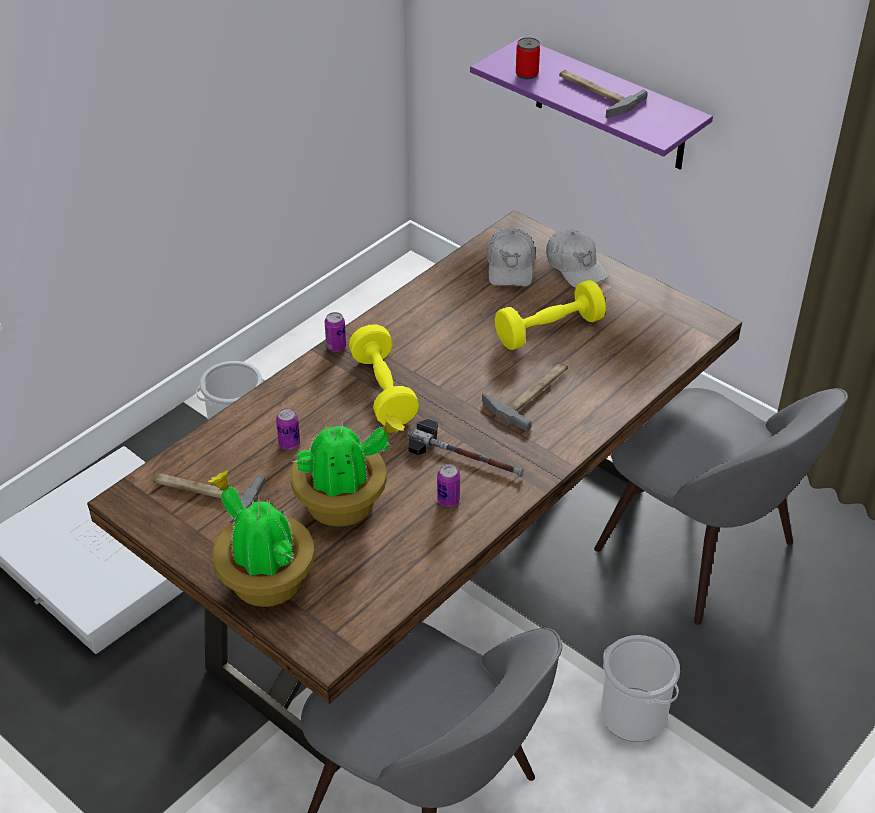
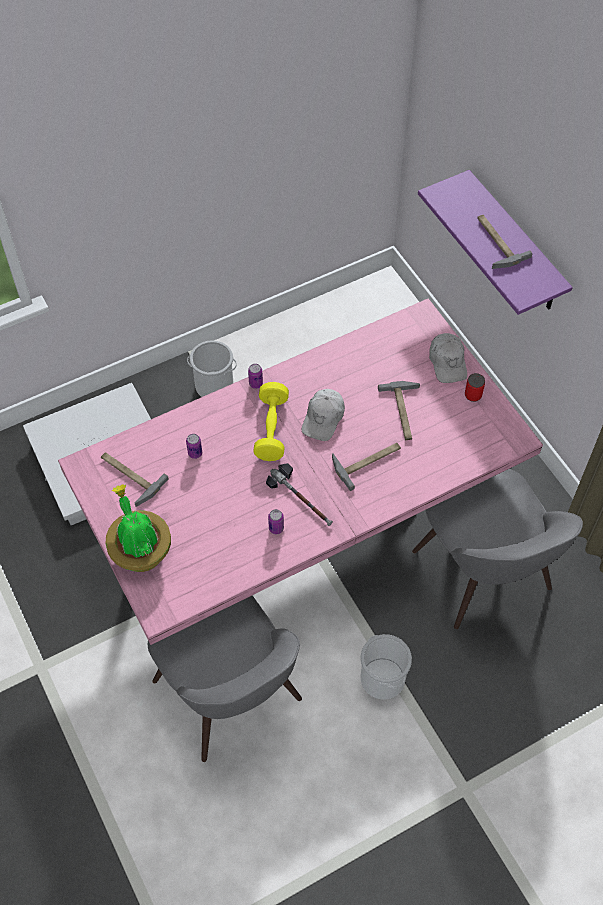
camera: 20 degrees right, 15 degrees up
brown dining table [87,210,742,772] -> pink dining table [58,298,543,645]
potted plant [291,414,405,526] -> none
white cap [487,228,535,286] -> white cap moved to [302,389,345,441]
yellow dumbbell [495,280,606,350] -> hammer [378,381,420,440]
can [516,37,540,79] -> can moved to [465,373,485,402]

